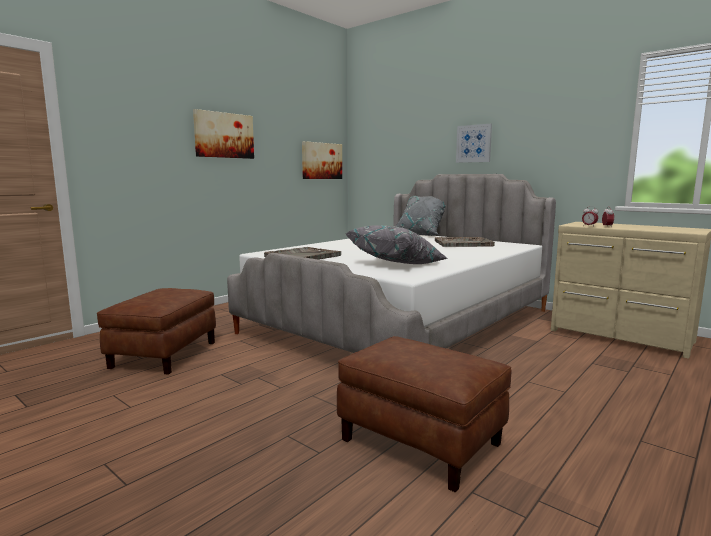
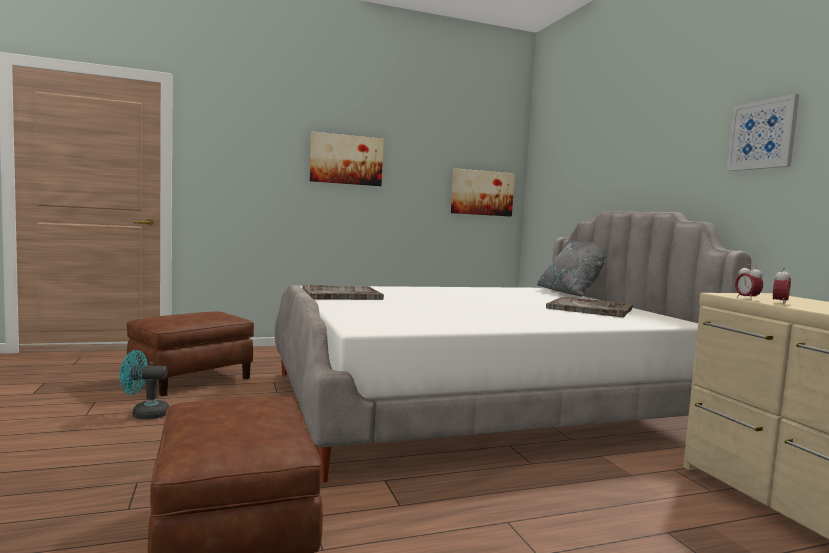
camera: 30 degrees right, 5 degrees down
grey pillow [346,225,448,264] -> none
picture [456,124,492,163] -> picture moved to [727,94,799,171]
none -> turquoise fan [120,350,169,419]

